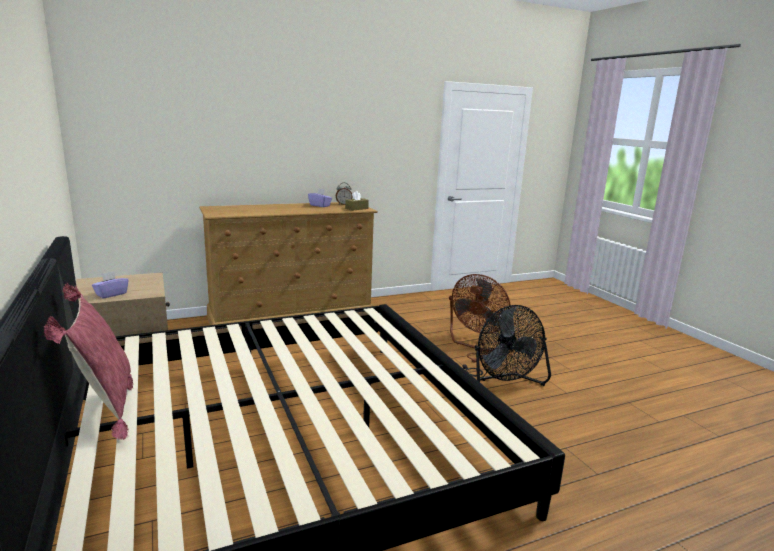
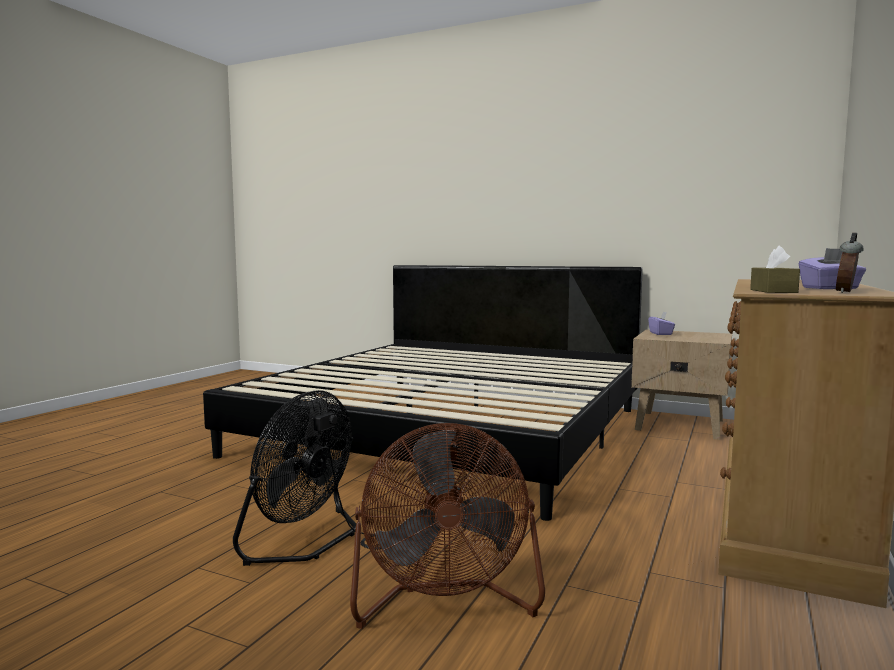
camera: 140 degrees right, 10 degrees down
red pillow [44,283,134,440] -> none

